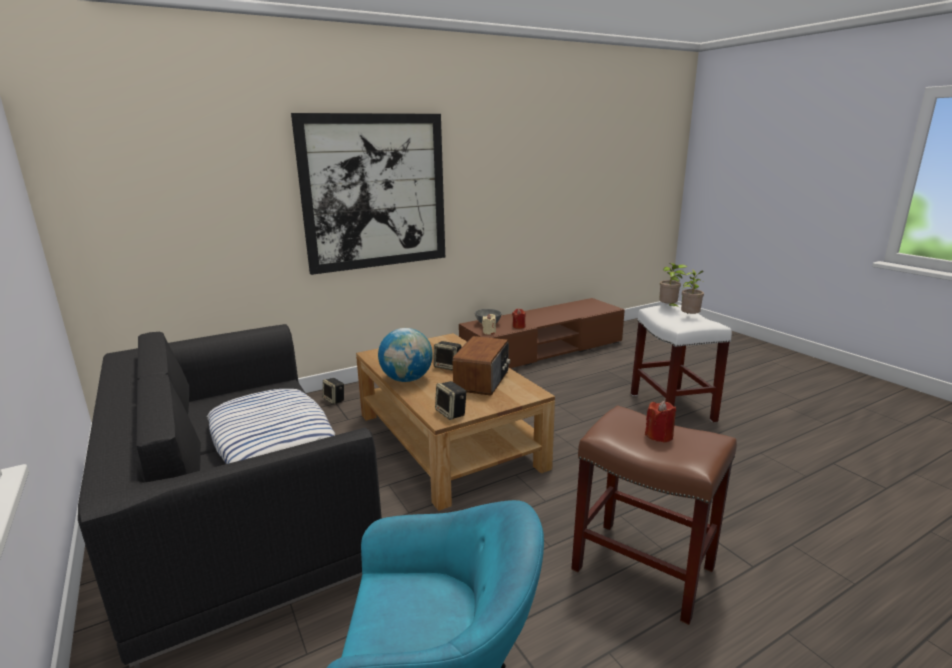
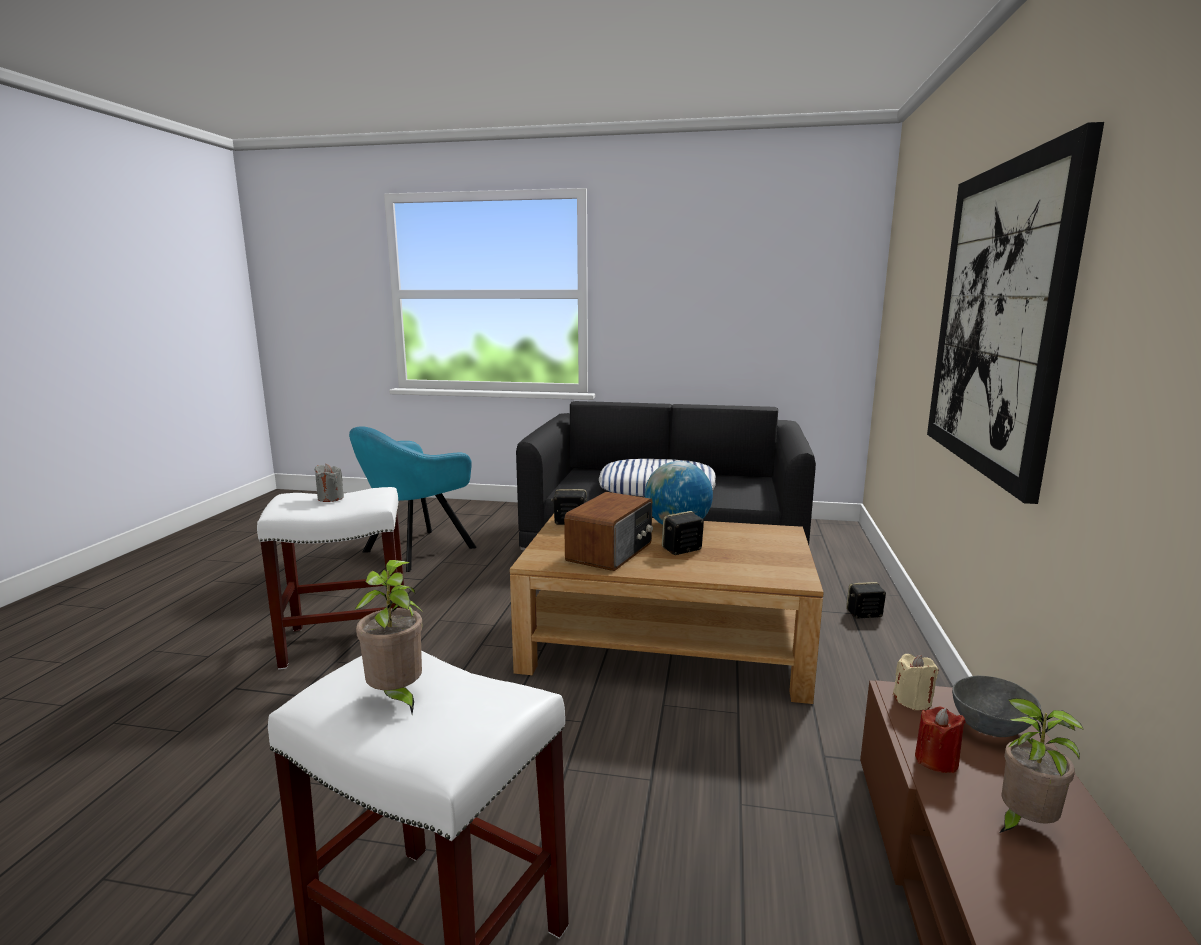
camera: 130 degrees right, 5 degrees down
radio [453,336,511,396] -> radio turned 120 degrees counterclockwise [564,492,653,571]
brown stool [571,405,737,625] -> white stool [257,487,404,670]
red candle [645,401,676,443] -> grey candle [315,464,344,502]
potted plant [659,263,687,308] -> potted plant moved to [999,698,1084,833]

